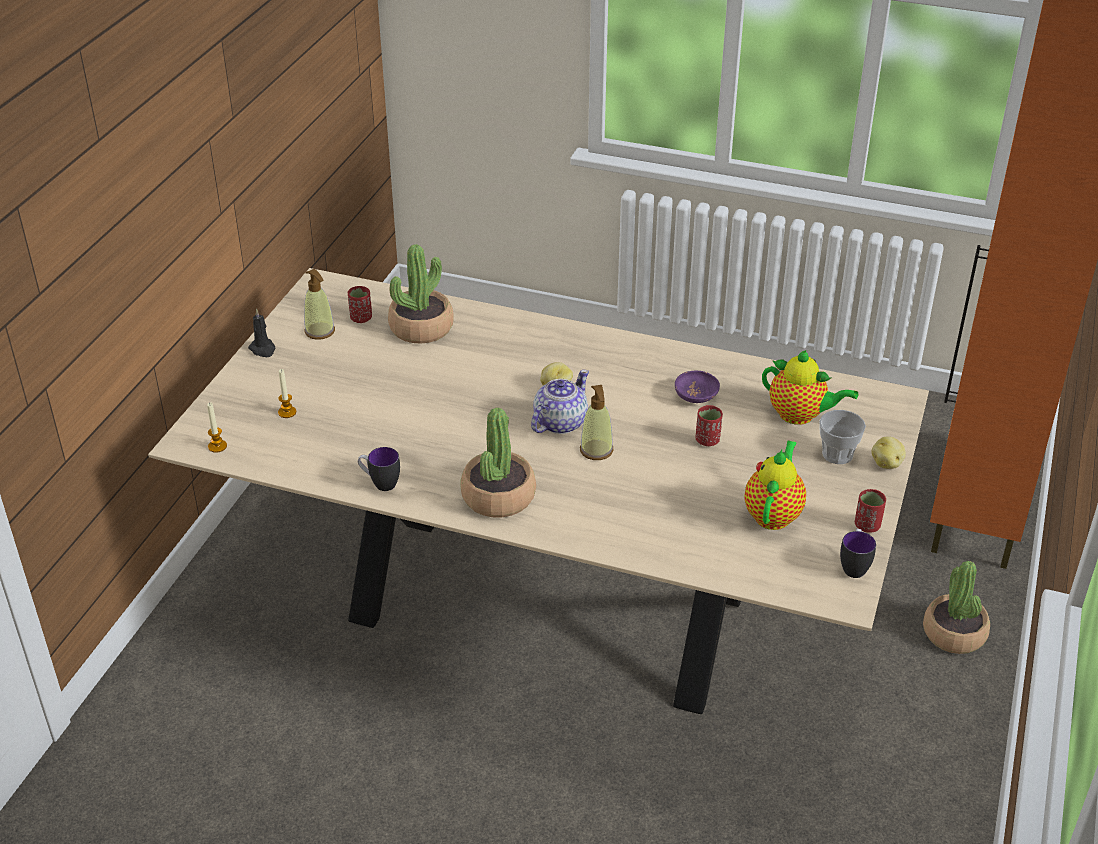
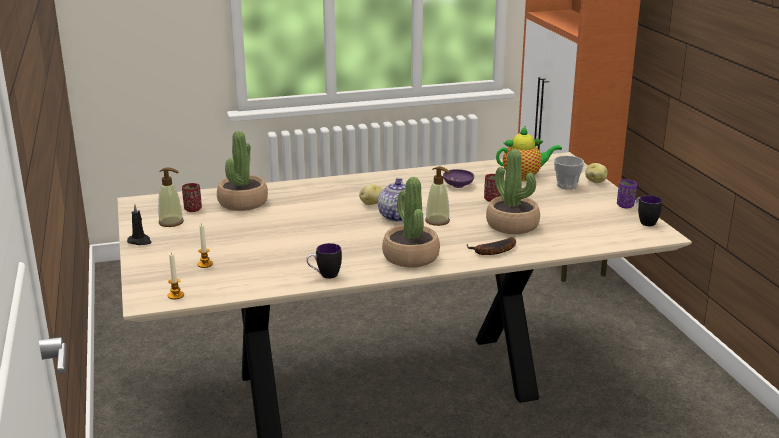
camera: 35 degrees left, 15 degrees down
teapot [744,440,806,530] -> none
red cup [855,489,886,533] -> purple cup [617,180,637,208]
potted plant [923,561,990,654] -> potted plant moved to [486,149,540,234]
none -> banana [467,237,516,255]

